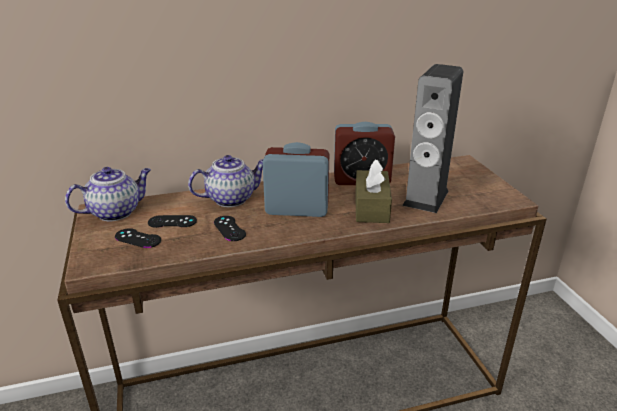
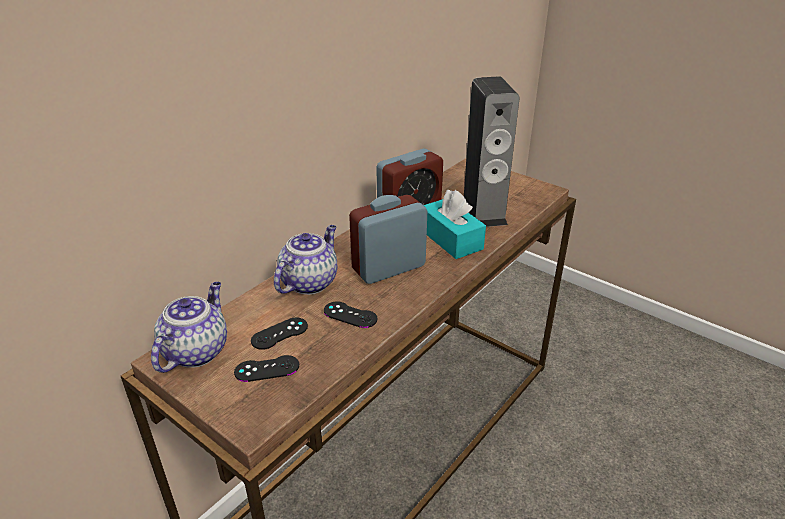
camera: 35 degrees left, 5 degrees up
brown tissue box [355,159,392,223] -> turquoise tissue box [424,190,486,259]

